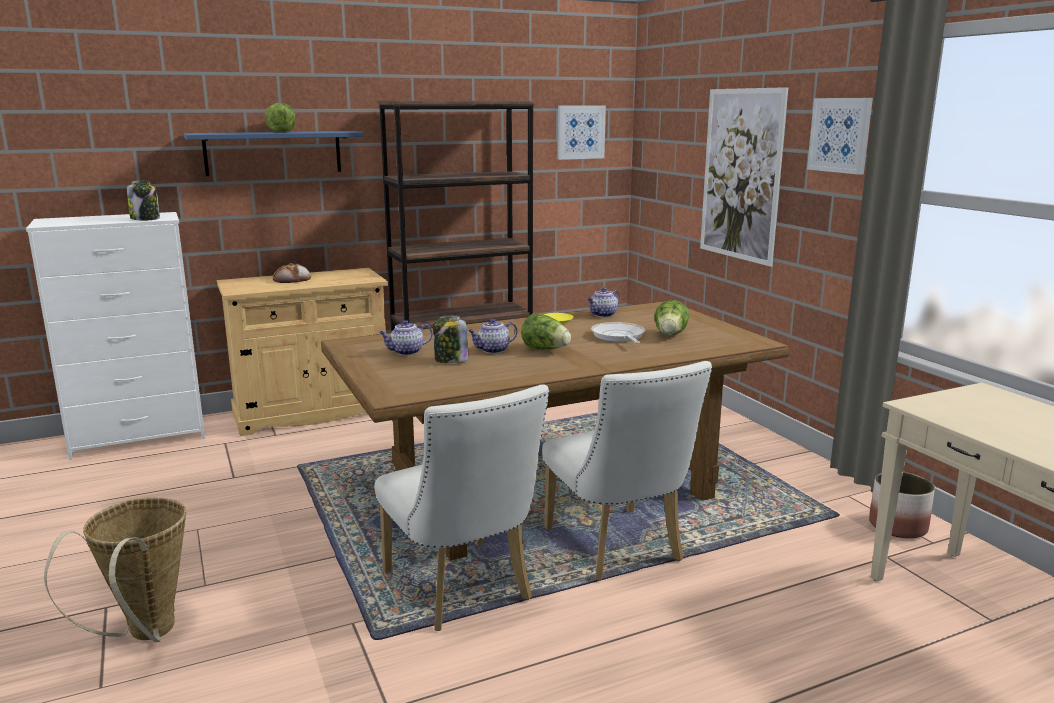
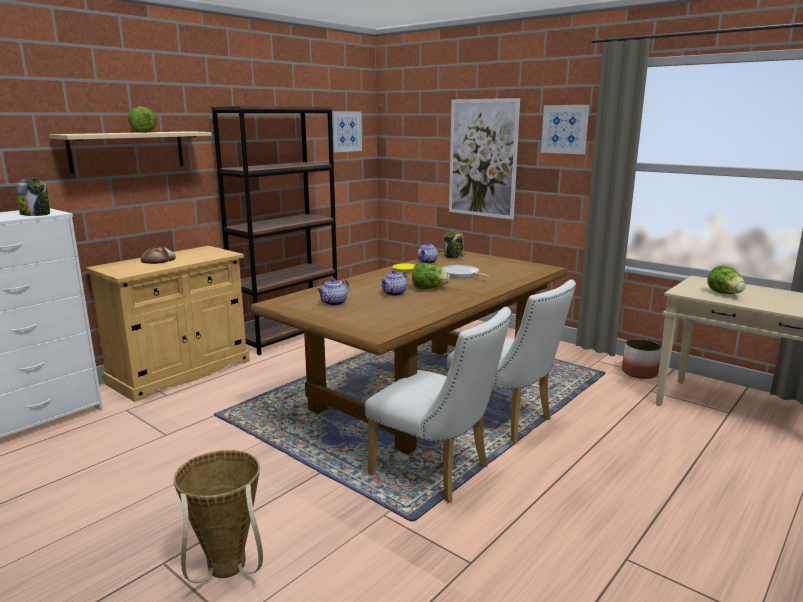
camera: 25 degrees left, 0 degrees up
blue shelf [184,131,364,176] -> beige shelf [49,131,212,174]
jar [433,315,469,363] -> jar moved to [444,231,464,258]
lettuce [655,300,689,335] -> lettuce moved to [707,265,746,294]

